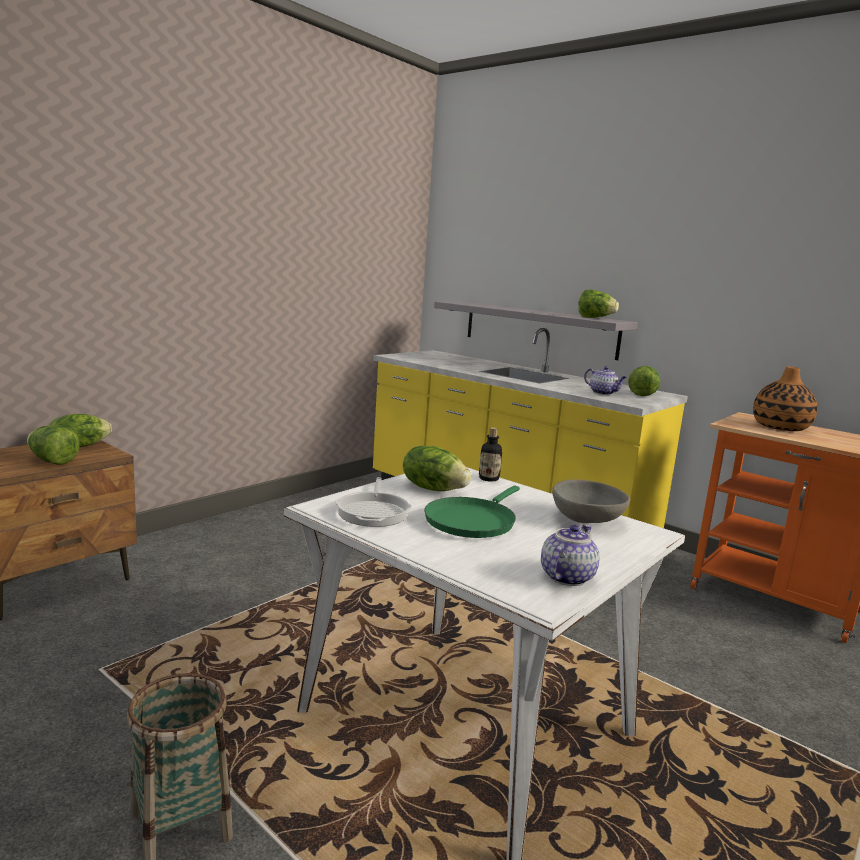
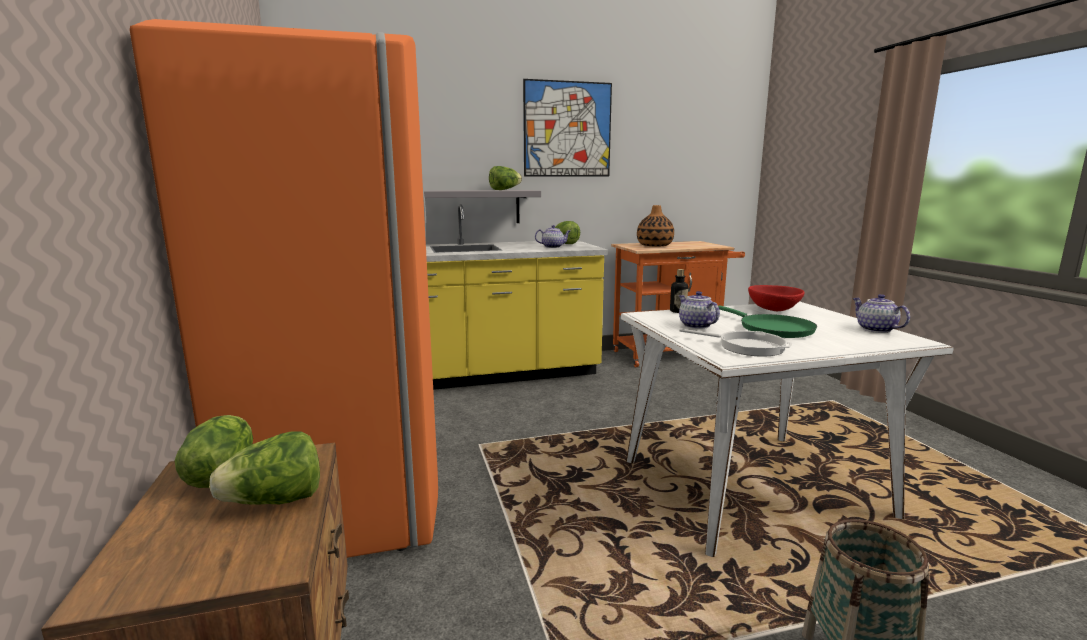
camera: 55 degrees left, 0 degrees up
lettuce [403,446,471,491] -> teapot [679,291,720,329]
grey bowl [552,479,630,523] -> red bowl [748,285,805,311]
none -> orange fridge [130,19,438,558]
none -> picture [523,79,612,177]

